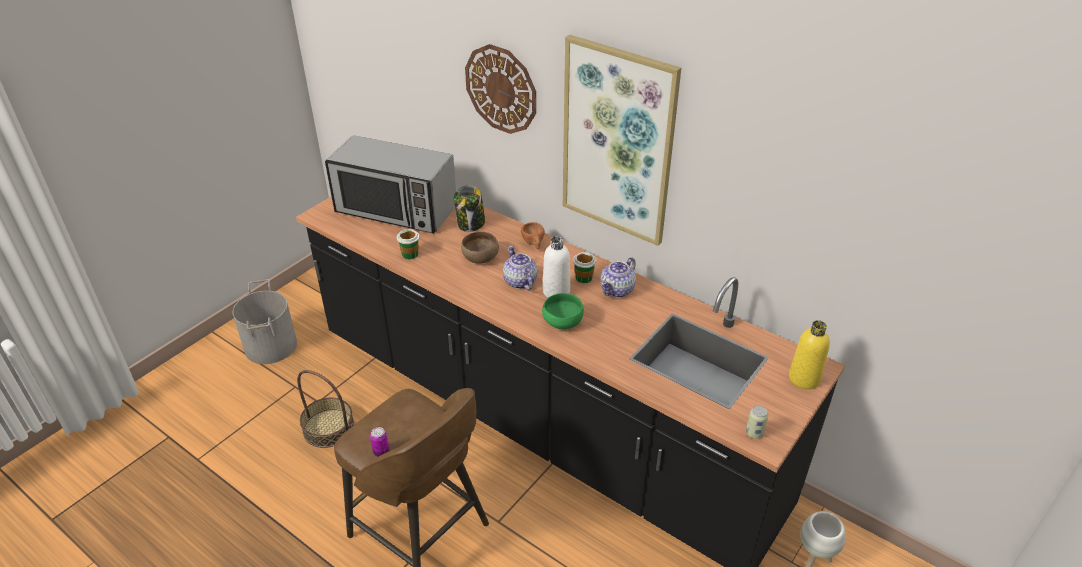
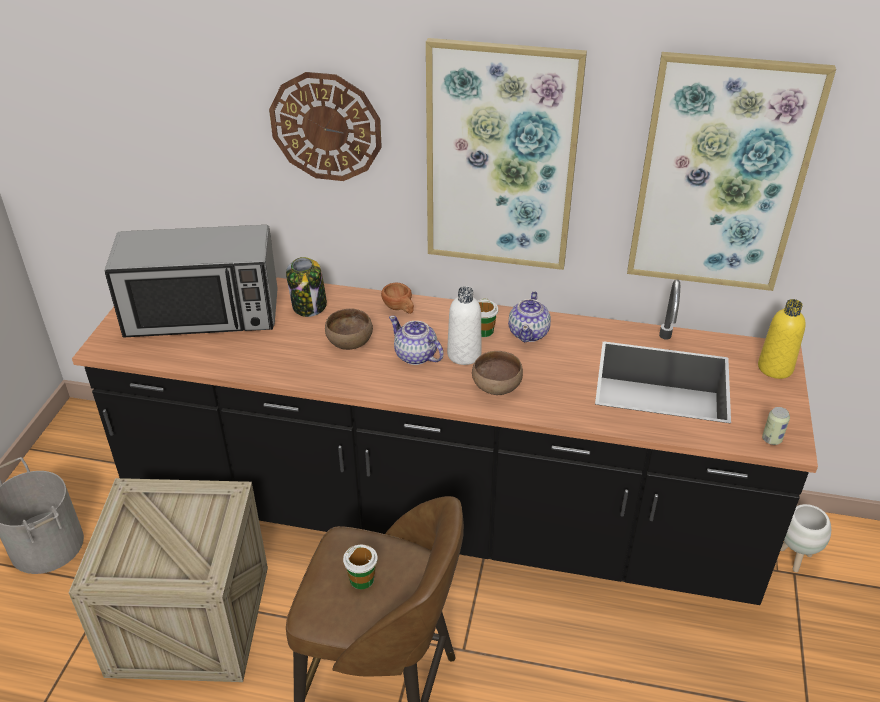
camera: 25 degrees left, 0 degrees up
basket [297,370,354,448] -> crate [69,478,268,682]
can [370,427,389,457] -> none
cup [397,229,420,259] -> cup moved to [343,545,378,589]
green bowl [542,293,584,329] -> brown bowl [472,351,523,395]
none -> picture [627,52,836,291]

